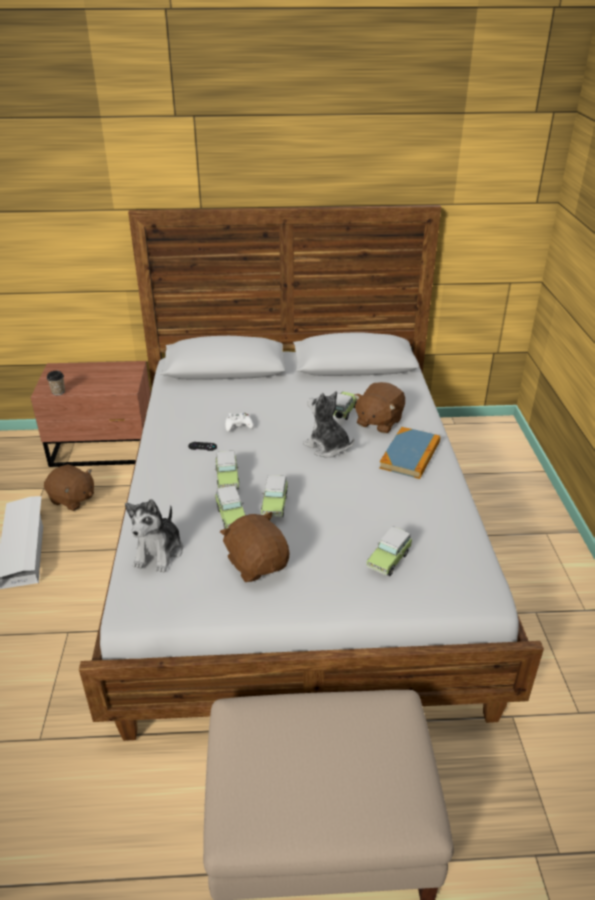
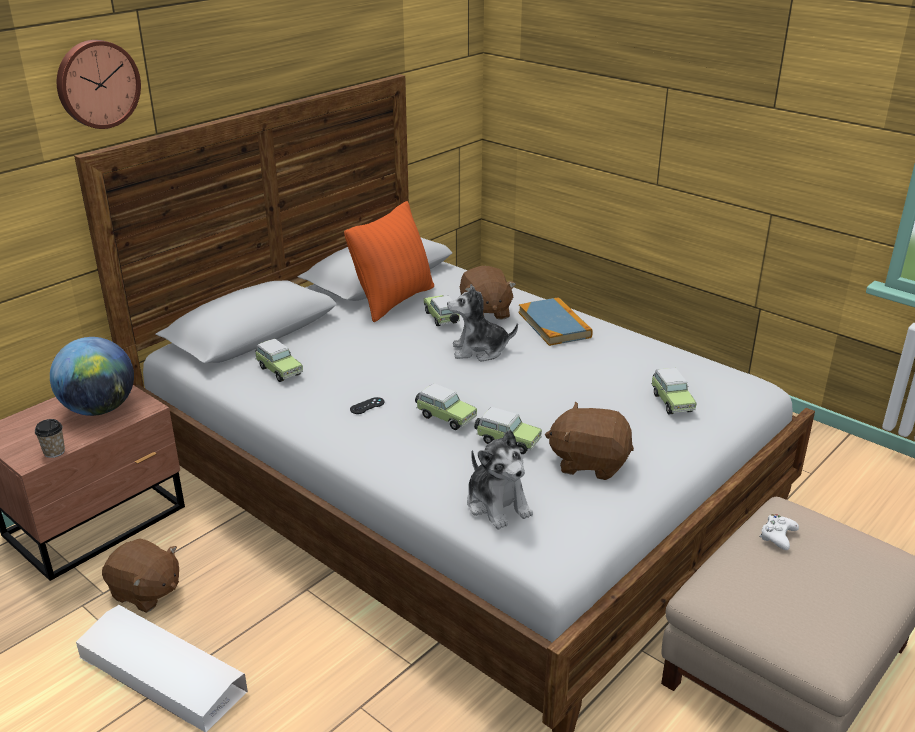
camera: 45 degrees left, 5 degrees down
brown plush toy [44,464,94,511] -> brown plush toy turned 45 degrees clockwise [102,538,179,613]
white game controller [225,413,254,431] -> white game controller moved to [759,514,799,550]
toy car [261,475,288,517] -> toy car moved to [255,339,303,382]
none -> globe [50,337,134,416]
none -> wall clock [57,40,141,129]
none -> orange pillow [344,201,434,322]

